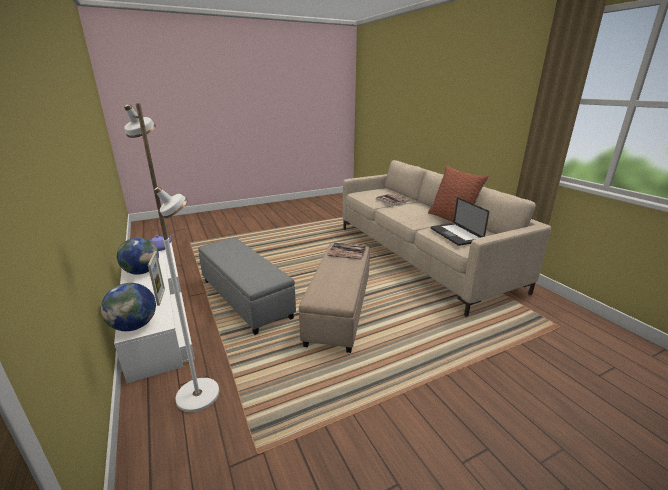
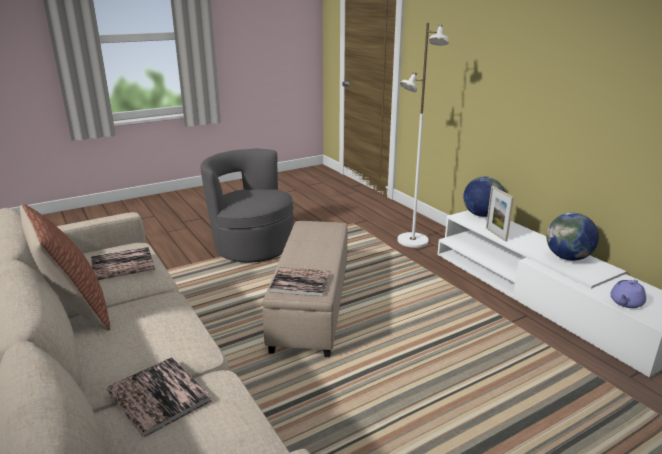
camera: 175 degrees right, 0 degrees up
grey ottoman [198,238,296,335] -> none
laptop [431,197,489,246] -> book [91,247,155,280]
none -> grey armchair [200,149,294,263]

